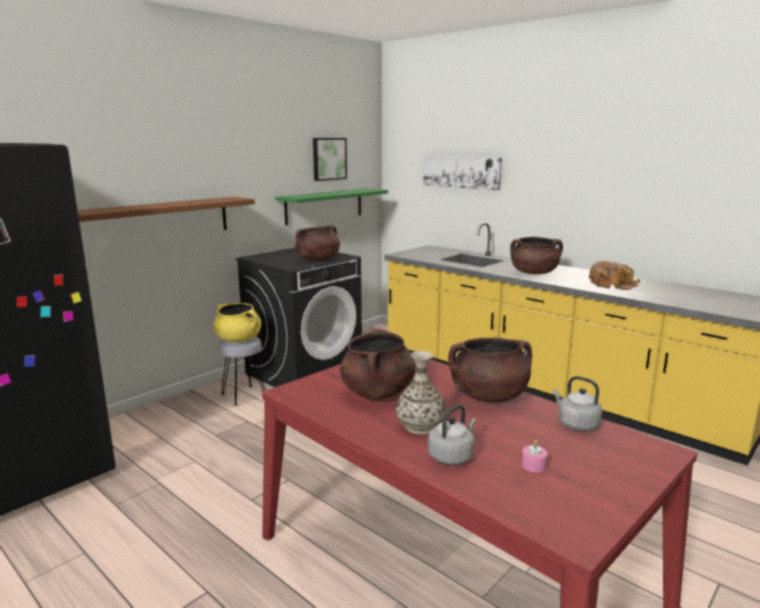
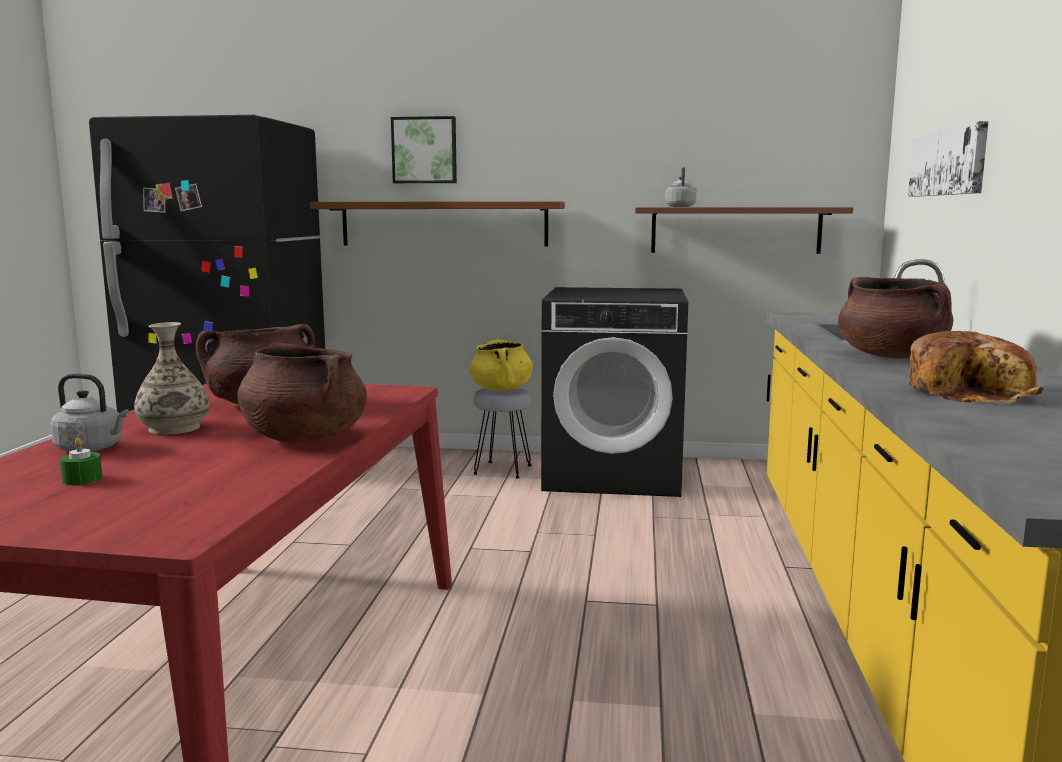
camera: 55 degrees right, 5 degrees down
green shelf [275,188,388,225] -> brown shelf [635,207,853,254]
brown cooking pot [295,225,340,261] -> none
picture [313,138,347,181] -> picture moved to [391,116,457,183]
pink candle [521,440,547,473] -> green candle [60,438,103,485]
grey kettle [552,376,602,431] -> grey kettle moved to [665,167,697,207]

